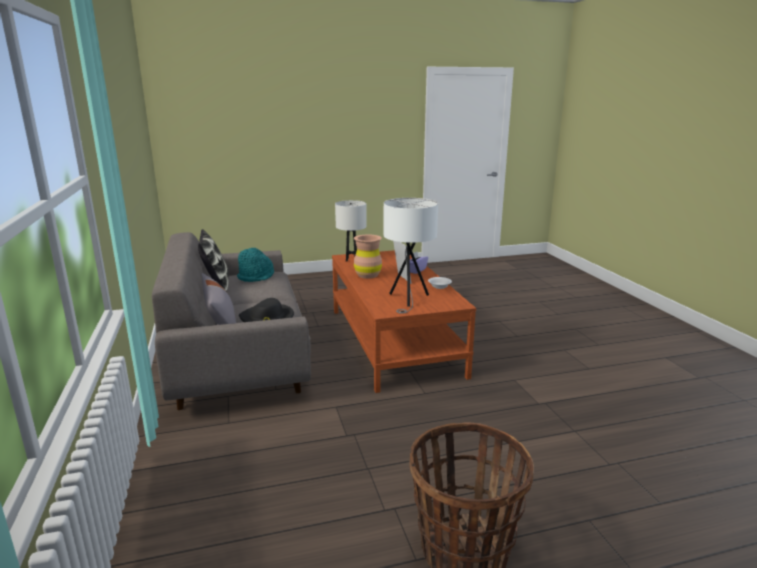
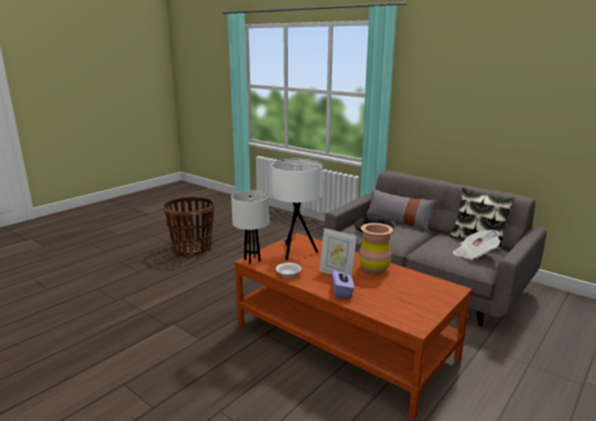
camera: 145 degrees right, 0 degrees up
turquoise hat [237,248,274,282] -> newspaper [453,230,500,260]
white table lamp [335,200,366,262] -> white table lamp moved to [231,190,269,264]

